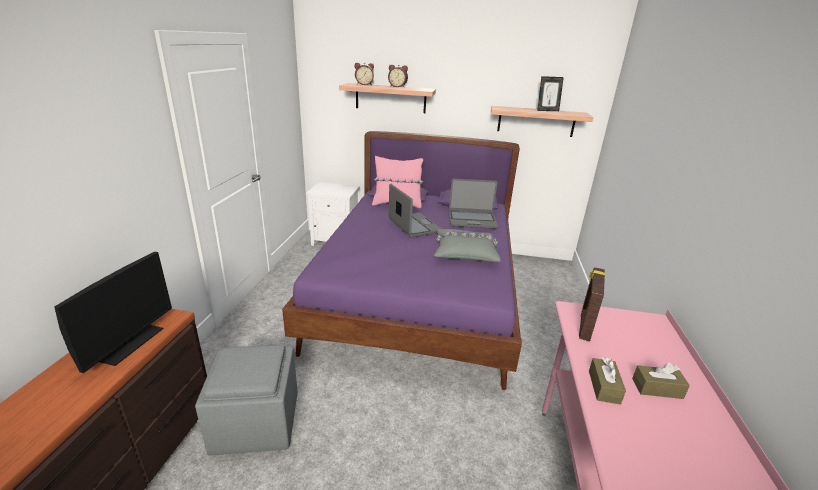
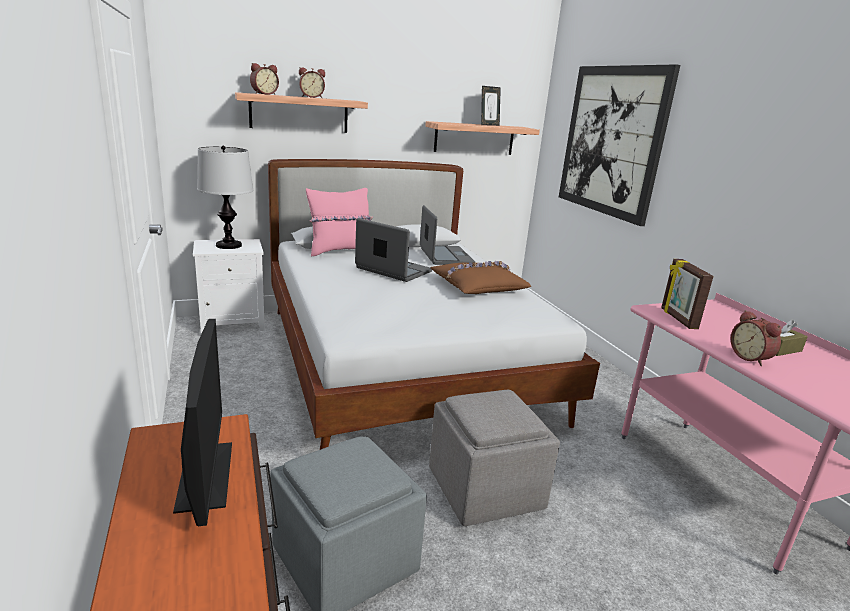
camera: 30 degrees left, 5 degrees down
purple bed [282,131,522,390] -> white bed [268,159,600,450]
grey pillow [434,229,501,262] -> brown pillow [430,261,531,294]
laptop [449,179,498,229] -> laptop turned 75 degrees counterclockwise [420,205,475,265]
brown tissue box [589,357,626,405] -> alarm clock [731,310,782,366]
none -> table lamp [197,146,253,249]
none -> grey ottoman [429,390,560,526]
none -> picture [559,64,680,226]

